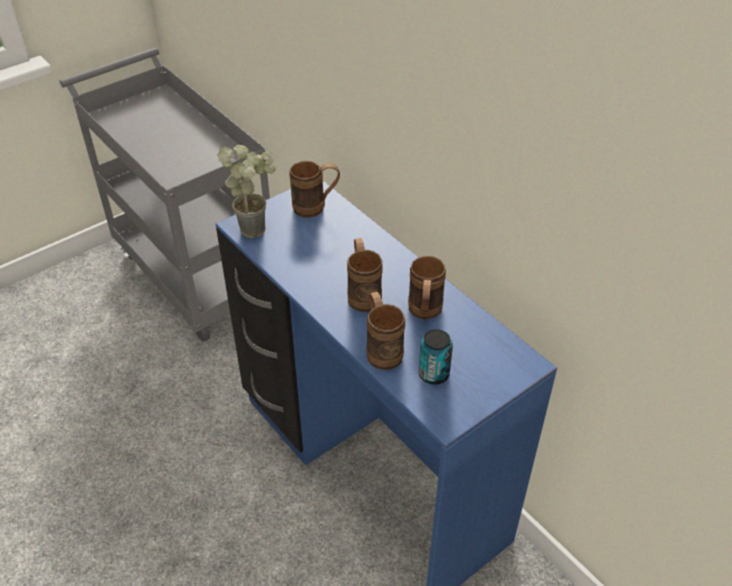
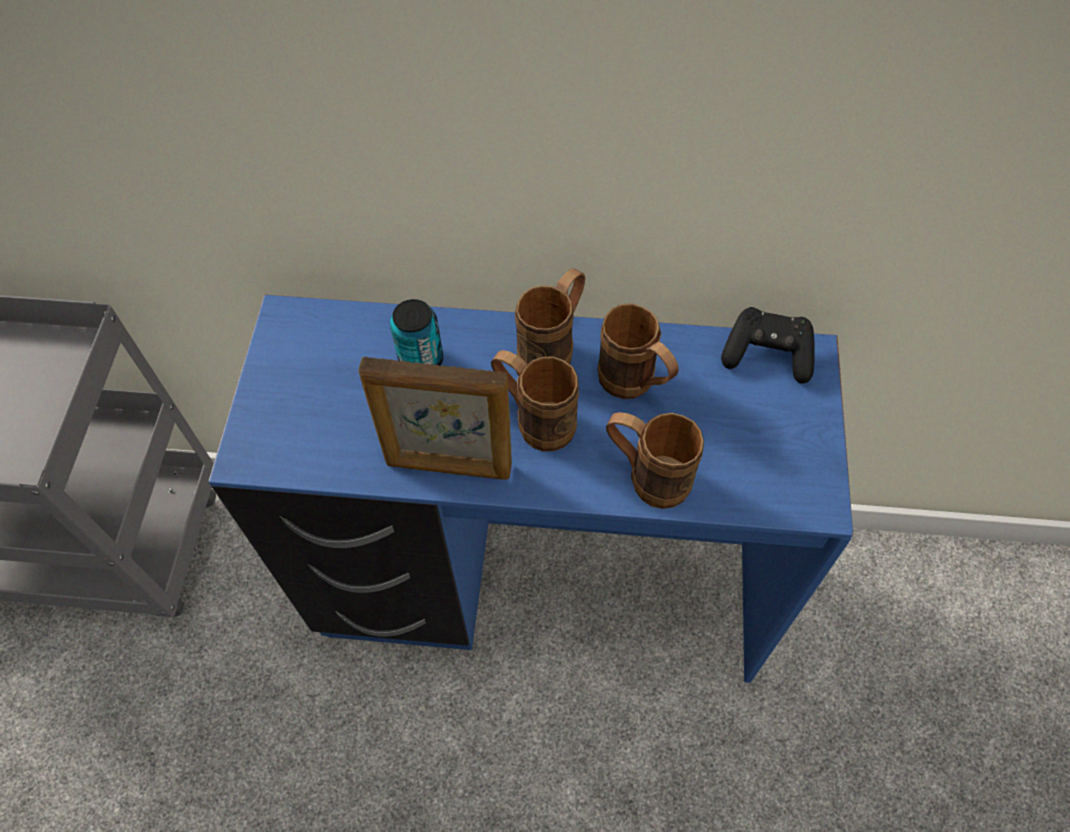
camera: 45 degrees left, 15 degrees up
potted plant [217,145,276,238] -> none
brown mug [289,161,340,218] -> brown mug moved to [515,268,585,365]
can [419,329,453,385] -> can moved to [390,299,443,366]
none -> picture frame [358,356,512,480]
none -> black game controller [721,307,815,384]

